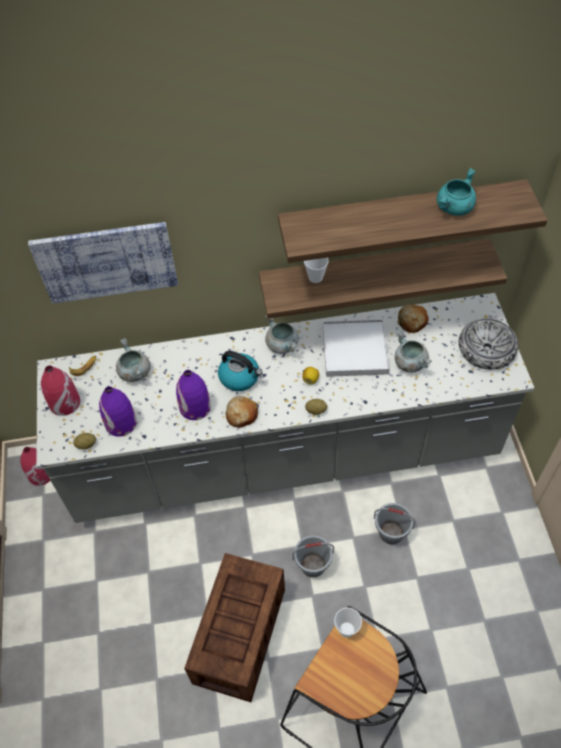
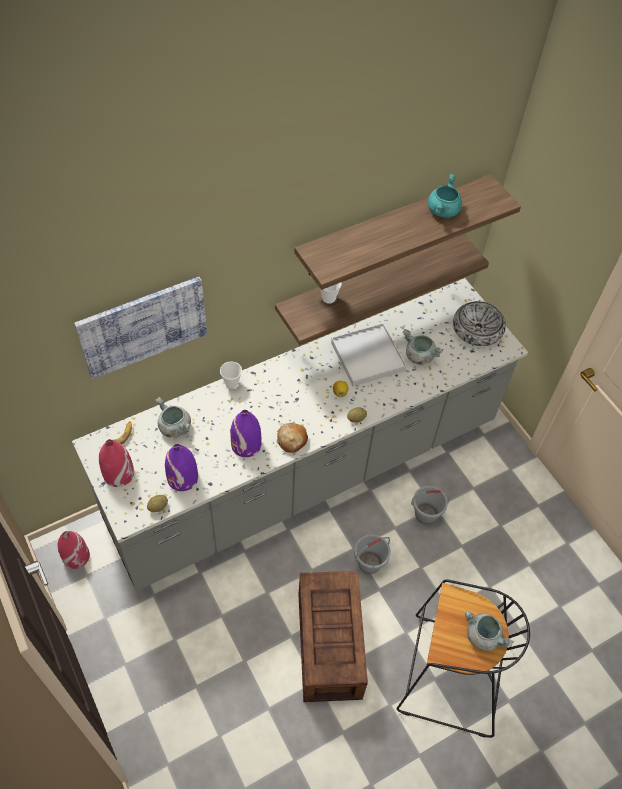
camera: 25 degrees left, 0 degrees up
kettle [218,351,262,391] -> none
grey cooking pot [265,315,299,354] -> grey cooking pot moved to [465,610,514,651]
cup [334,608,362,638] -> cup moved to [220,362,242,389]
bread [398,304,429,333] -> none

